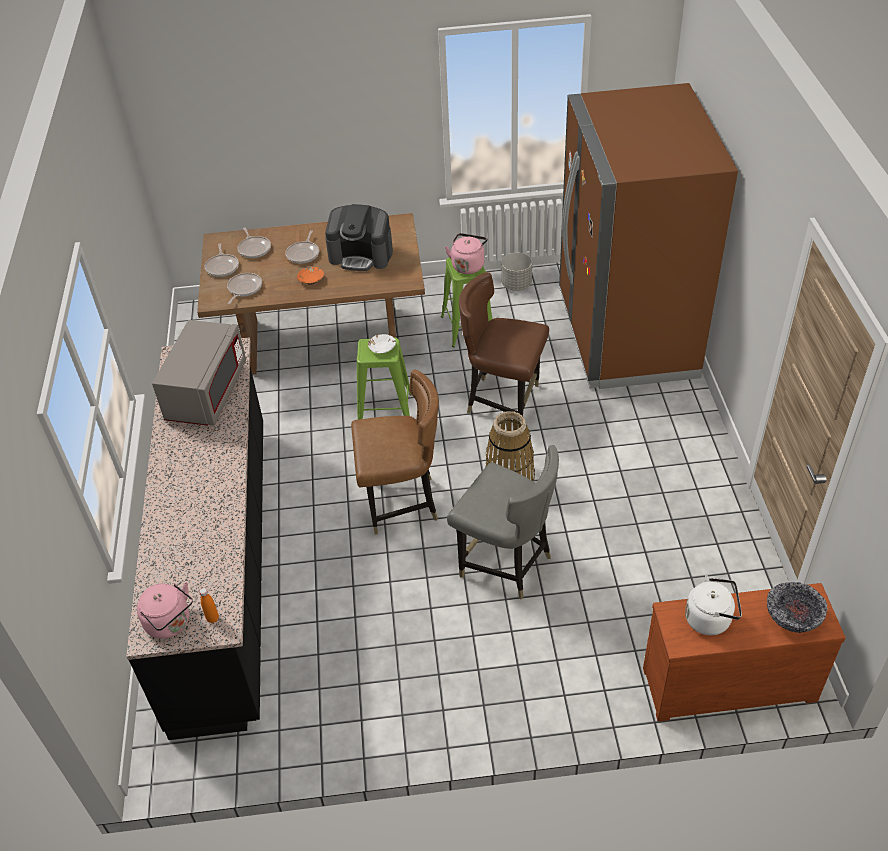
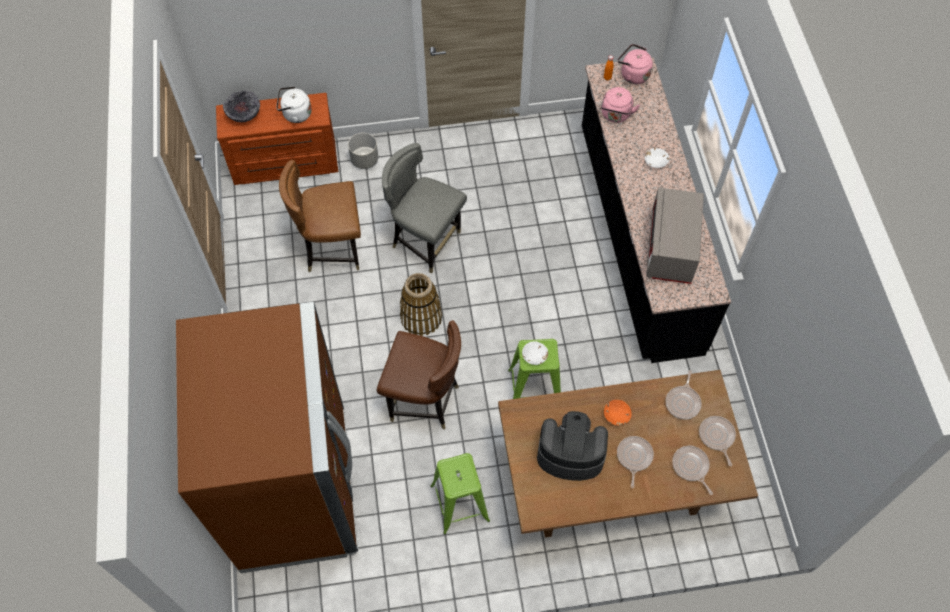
camera: 175 degrees right, 15 degrees up
brown chair [351,369,439,534] -> brown chair moved to [279,160,361,272]
pink kettle [445,233,487,274] -> pink kettle moved to [601,87,640,123]
grey planter [501,252,532,291] -> grey planter moved to [348,133,378,169]
none -> white bowl [645,148,669,168]

